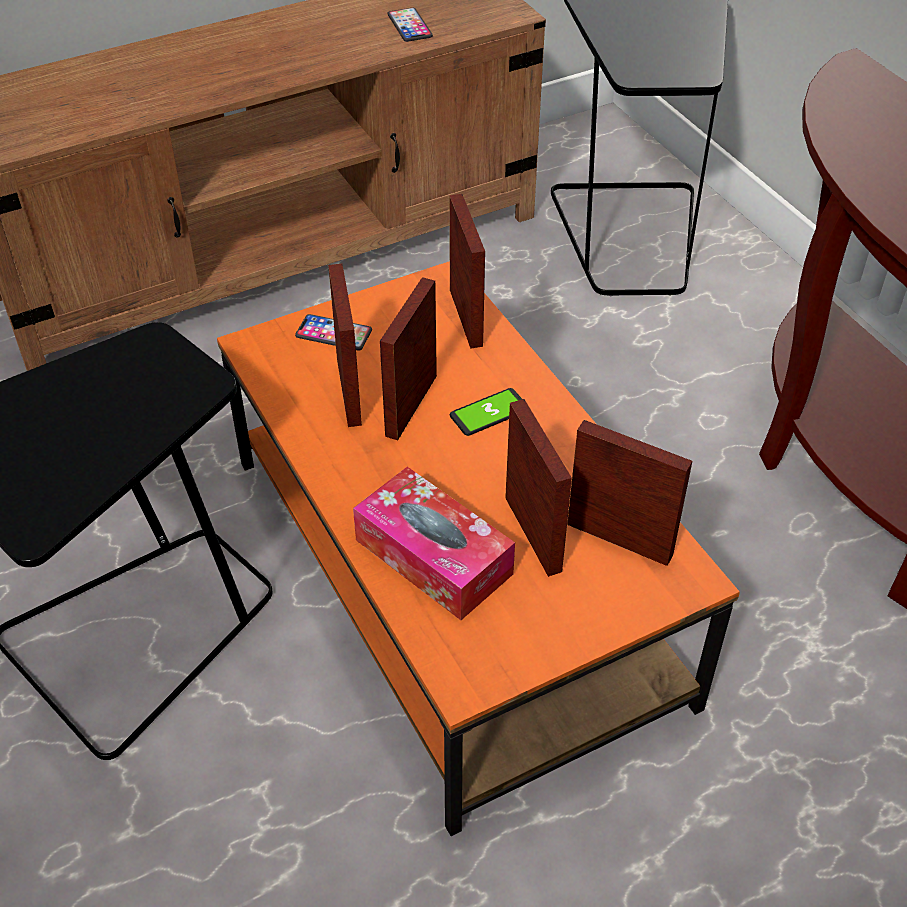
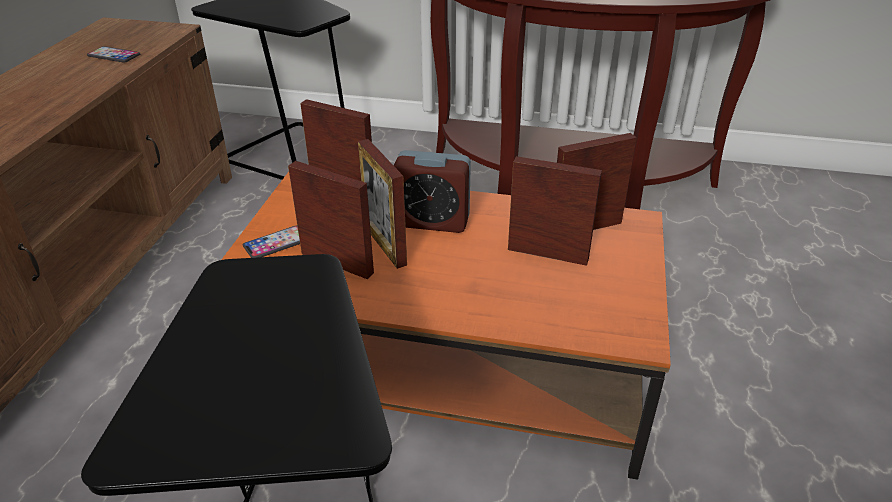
camera: 50 degrees left, 10 degrees down
tissue box [353,467,515,620] -> none
phone [450,388,522,436] -> alarm clock [394,150,471,233]

